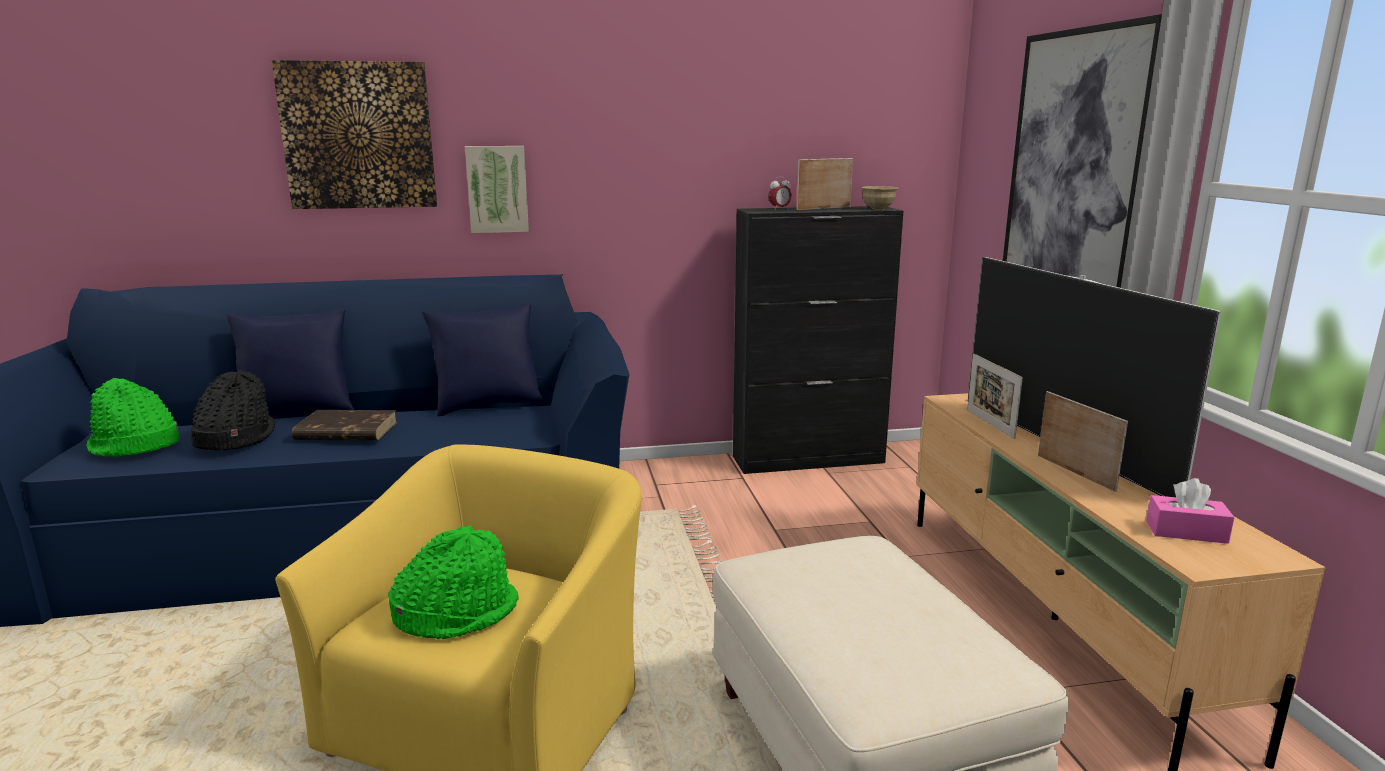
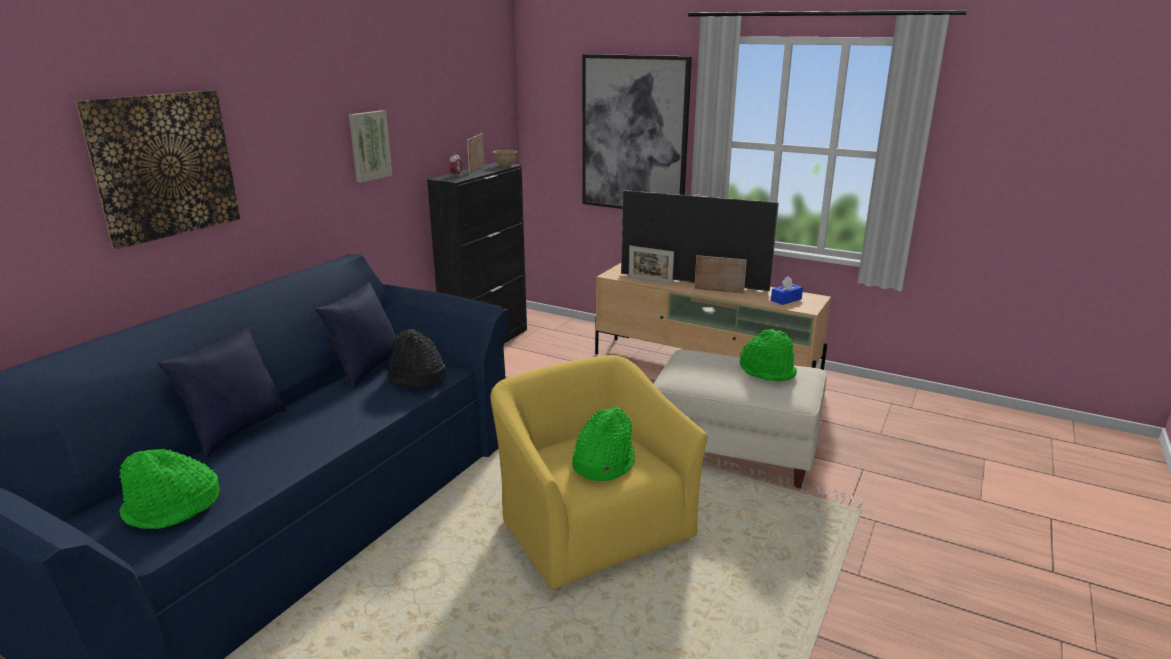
camera: 50 degrees left, 5 degrees up
black hat [191,370,275,450] -> black hat moved to [387,328,446,388]
brown book [292,410,397,441] -> none
picture [465,146,529,233] -> picture moved to [349,110,392,183]
pink tissue box [1146,478,1235,544] -> blue tissue box [771,276,803,305]
none -> green hat [740,328,797,381]

